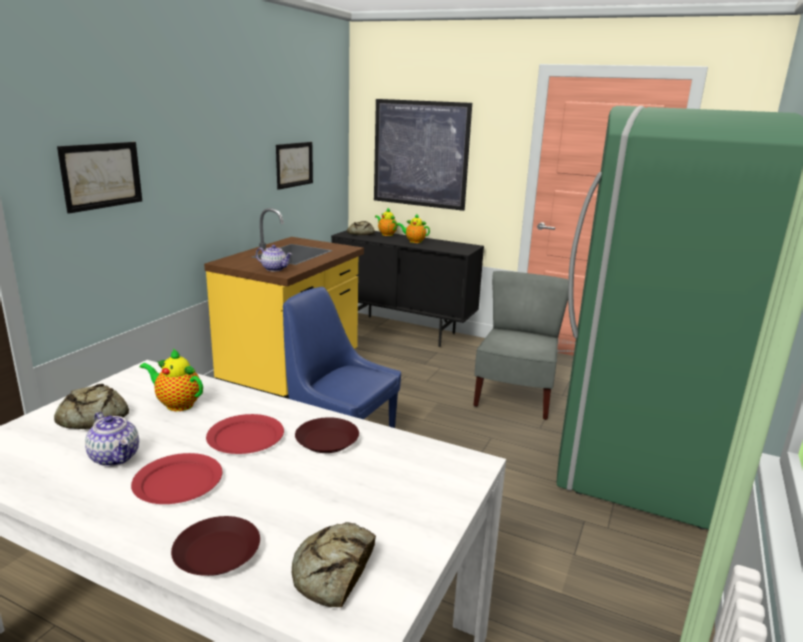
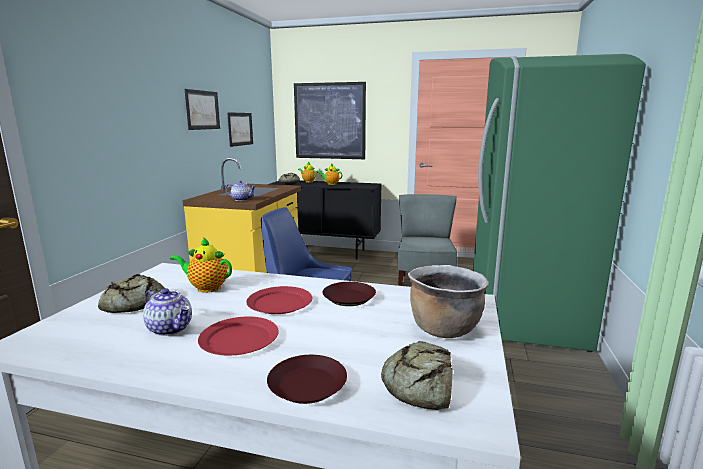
camera: 10 degrees left, 5 degrees down
picture [57,142,142,213] -> picture moved to [185,89,220,130]
none -> brown cooking pot [408,265,489,338]

